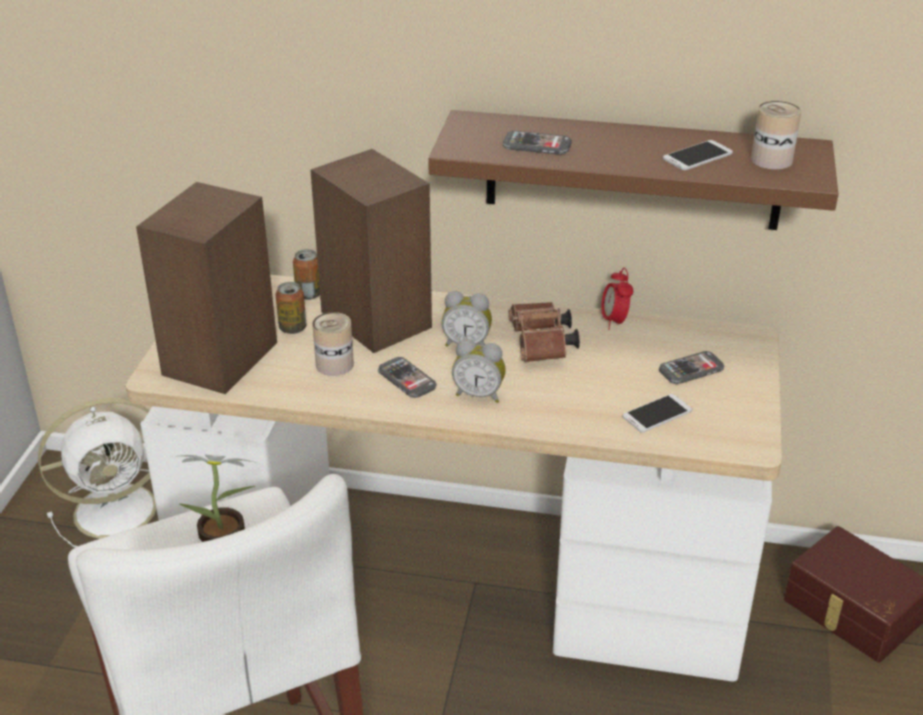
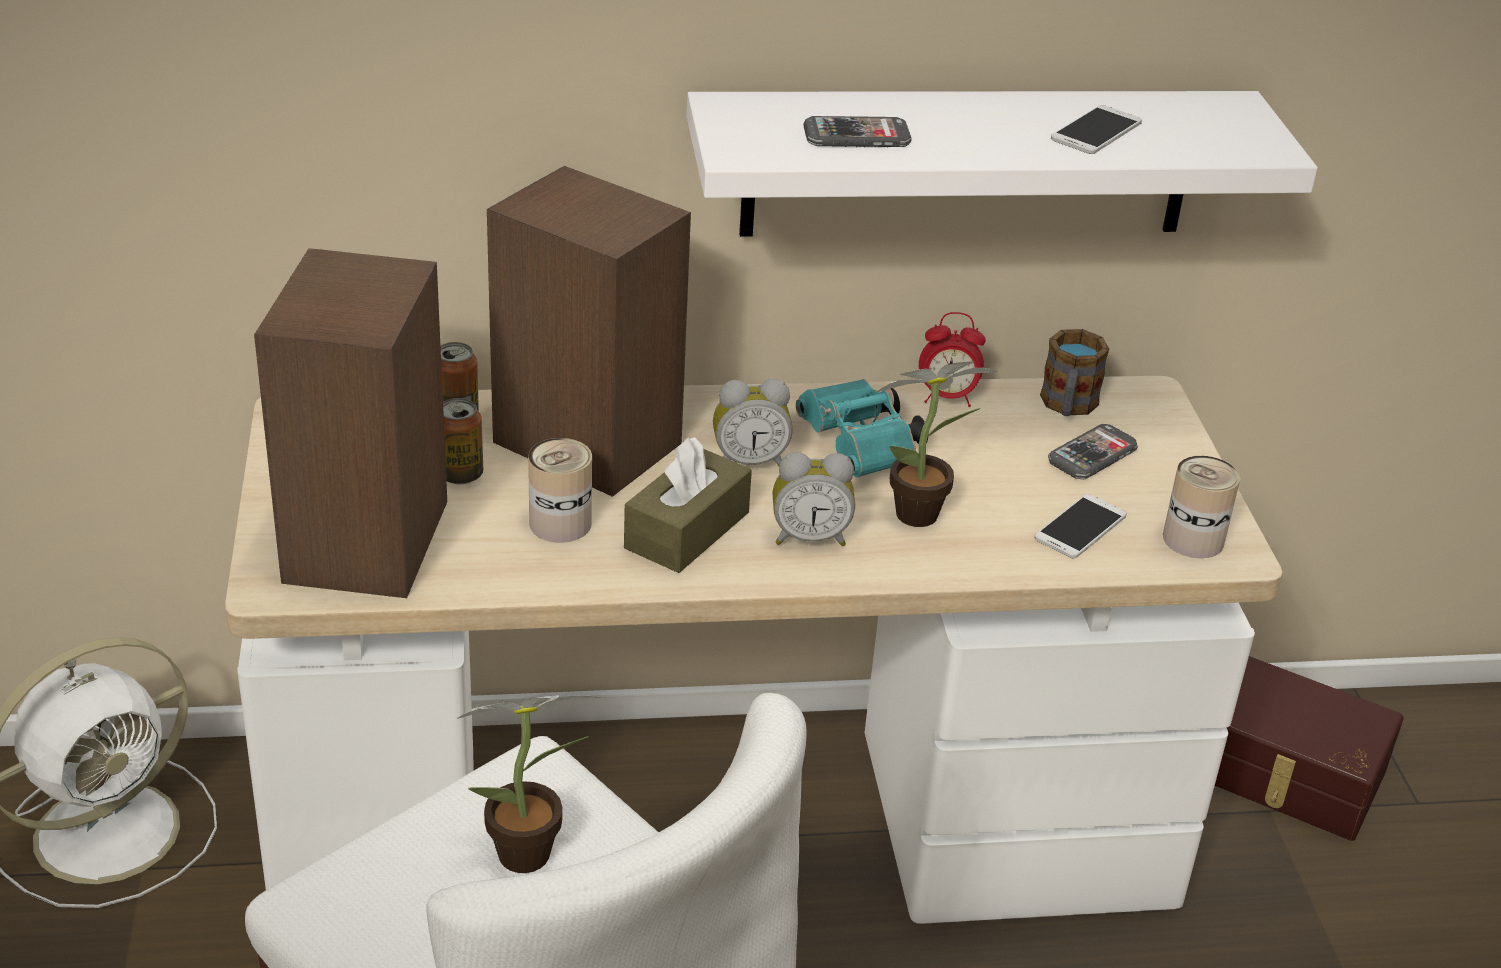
camera: 20 degrees left, 0 degrees up
phone [378,357,437,398] -> brown tissue box [624,437,752,573]
brown shelf [428,110,838,230] -> white shelf [686,91,1318,237]
brown binoculars [508,302,580,362] -> turquoise binoculars [796,379,928,477]
alarm clock [601,268,633,330] -> alarm clock turned 60 degrees counterclockwise [919,312,986,407]
can [751,101,801,170] -> can moved to [1163,456,1240,558]
none -> potted plant [877,361,999,527]
none -> mug [1040,329,1109,416]

